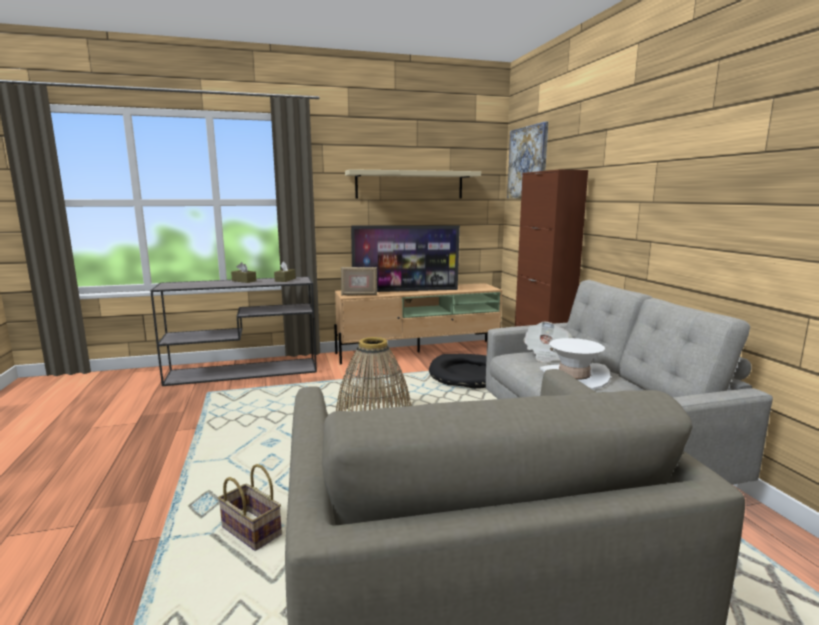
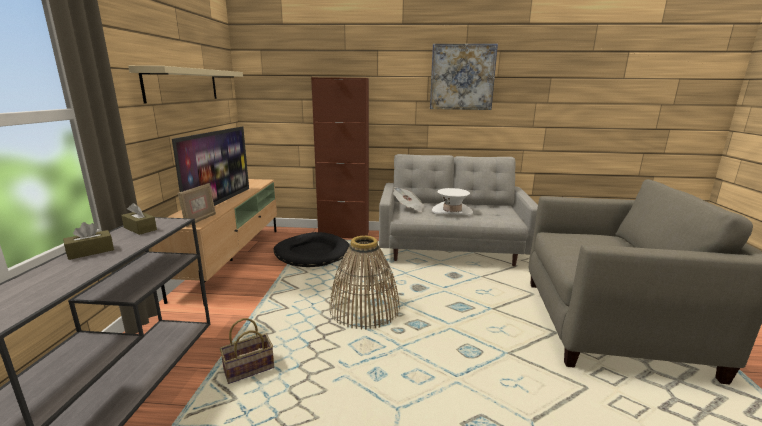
camera: 70 degrees left, 5 degrees up
basket [218,464,282,551] -> basket moved to [220,318,274,384]
picture [507,121,548,198] -> picture moved to [430,44,498,110]

